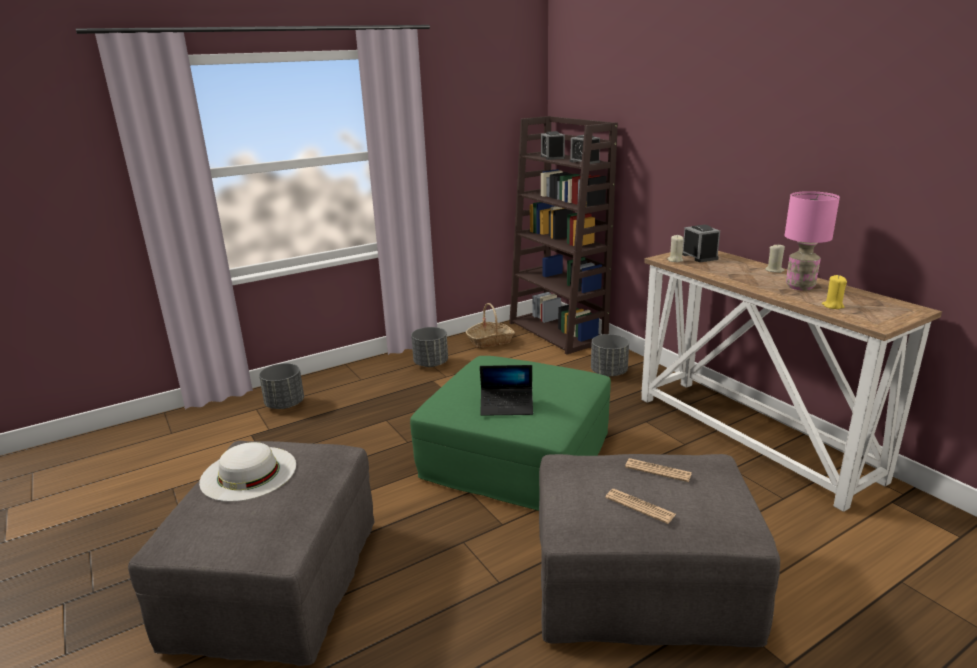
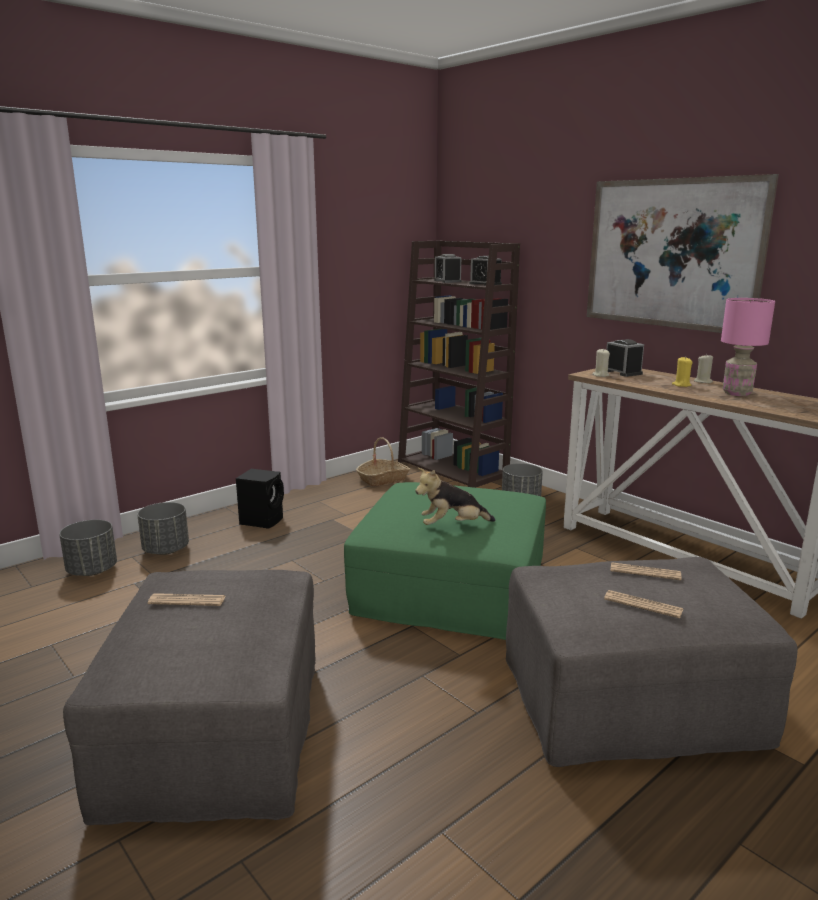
camera: 10 degrees left, 5 degrees down
white hat [199,442,296,502] -> newspaper [148,593,226,606]
grey planter [411,327,448,367] -> grey planter moved to [59,520,117,576]
laptop [480,365,533,416] -> plush toy [415,468,496,525]
yellow candle [822,275,847,309] -> yellow candle moved to [672,357,693,387]
none -> black speaker [236,469,284,529]
none -> picture [587,174,779,333]

